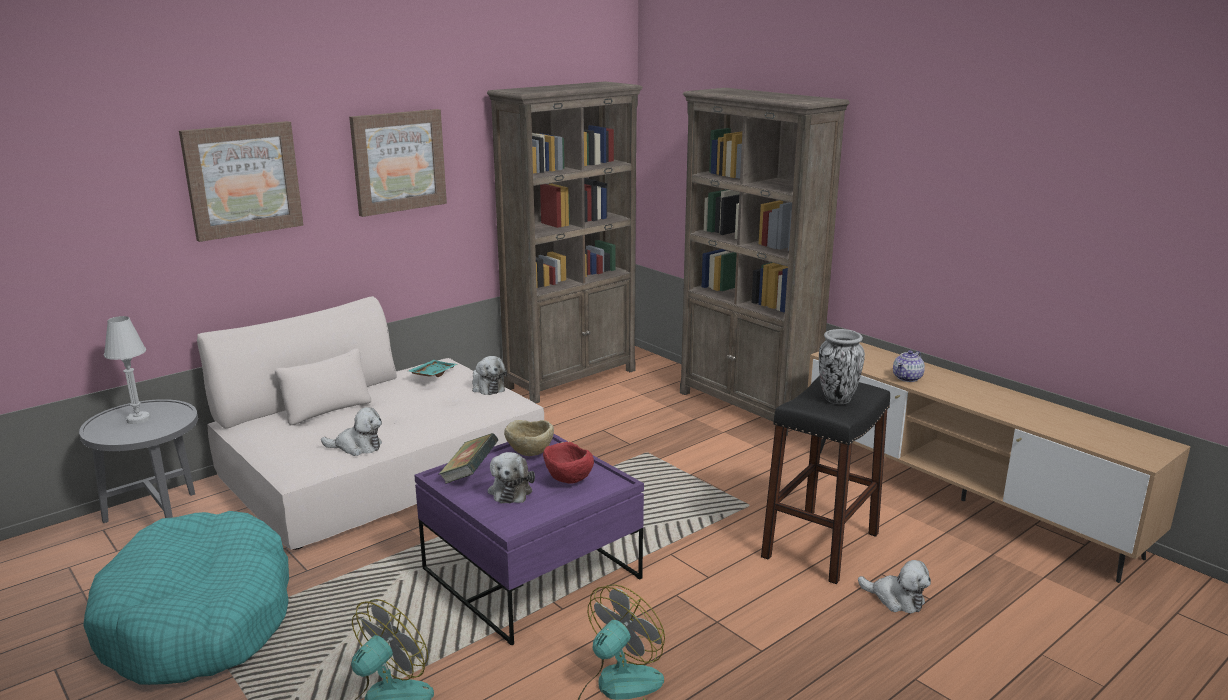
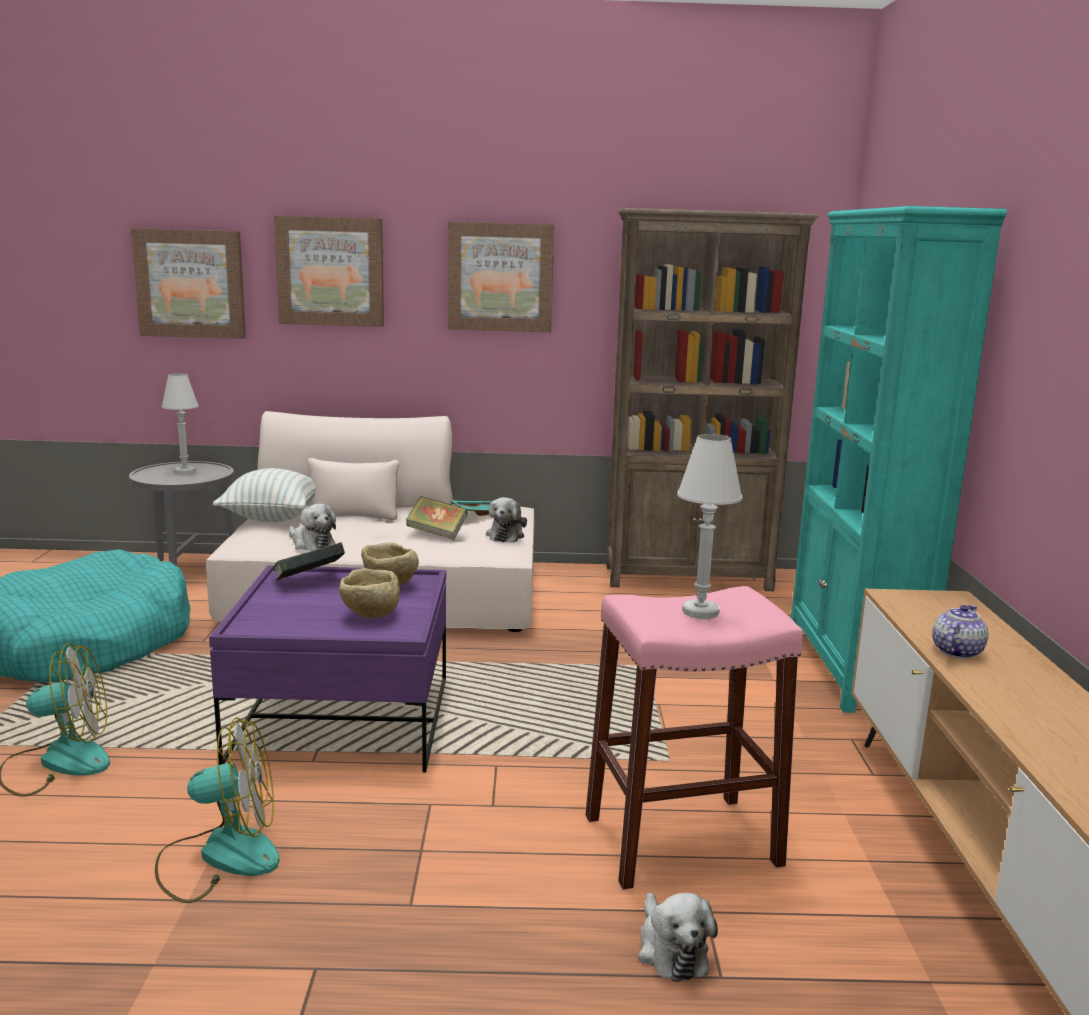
camera: 40 degrees right, 5 degrees down
plush toy [488,452,535,503] -> none
red bowl [543,441,594,483] -> beige bowl [339,568,400,618]
brown bookcase [680,88,850,436] -> turquoise bookcase [790,206,1007,713]
black stool [761,375,890,584] -> pink stool [586,586,803,890]
vase [819,329,865,404] -> white table lamp [677,434,743,619]
teapot [893,350,925,382] -> teapot turned 135 degrees clockwise [932,605,988,659]
none -> picture [131,228,246,339]
none -> pillow [213,468,316,522]
none -> book [406,496,468,540]

